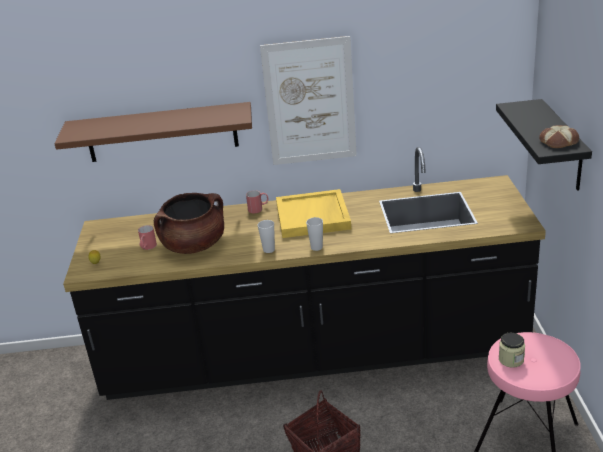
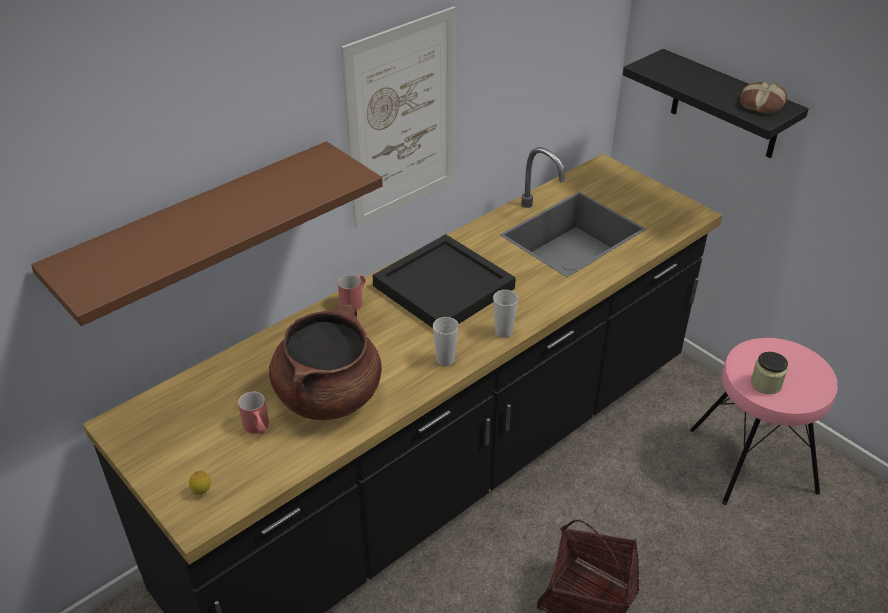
camera: 40 degrees left, 10 degrees up
yellow tray [276,189,351,238] -> black tray [372,234,516,328]

